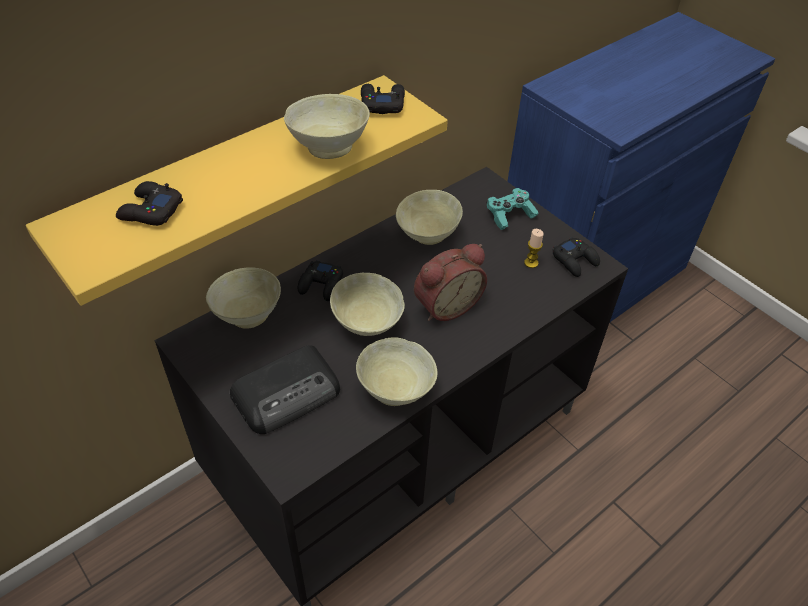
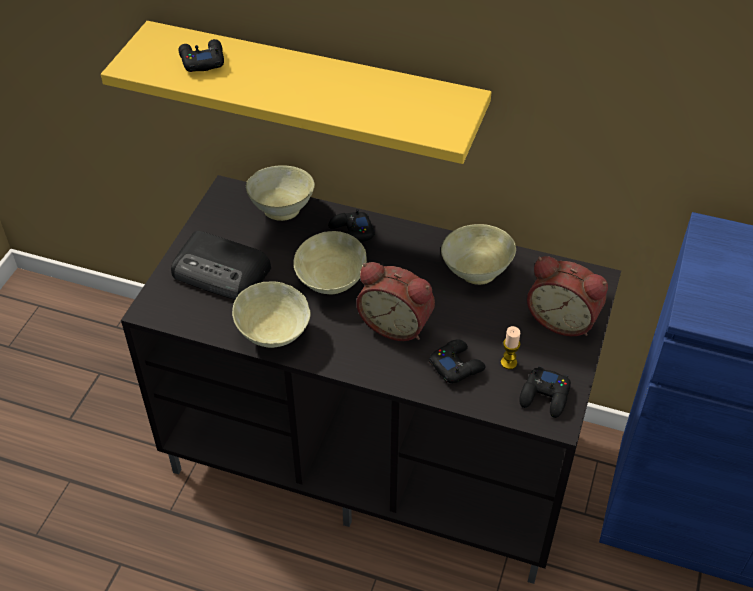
camera: 60 degrees right, 0 degrees up
beige bowl [284,94,370,159] -> none
black game controller [361,84,405,114] -> black game controller moved to [429,339,486,383]
turquoise game controller [486,188,539,230] -> alarm clock [527,256,608,336]

